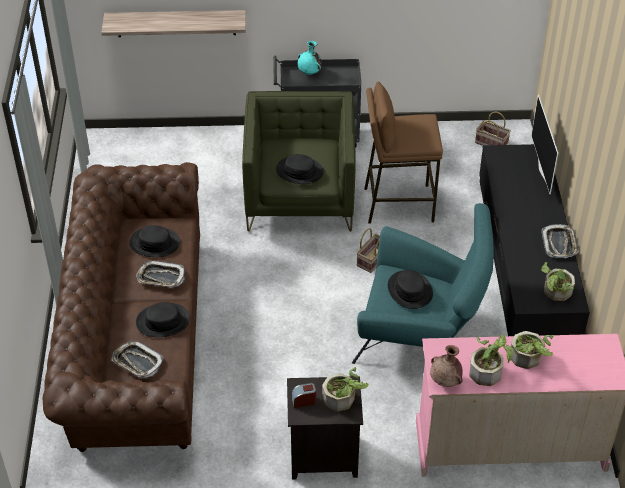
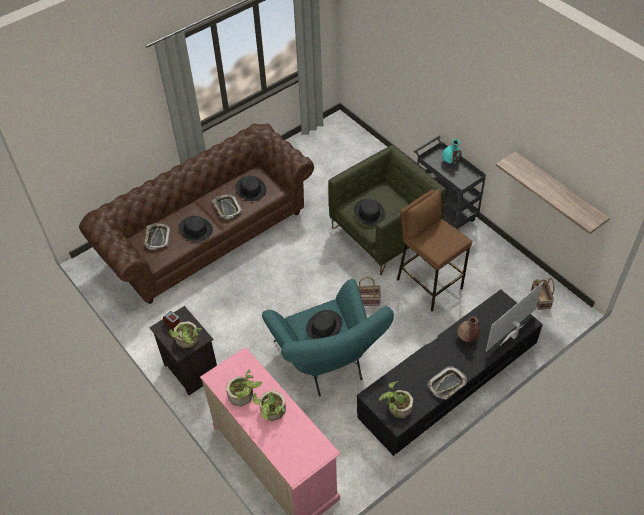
camera: 55 degrees right, 5 degrees up
shelf [101,10,246,37] -> shelf moved to [496,151,610,234]
brown vase [430,345,463,387] -> brown vase moved to [457,316,480,343]

